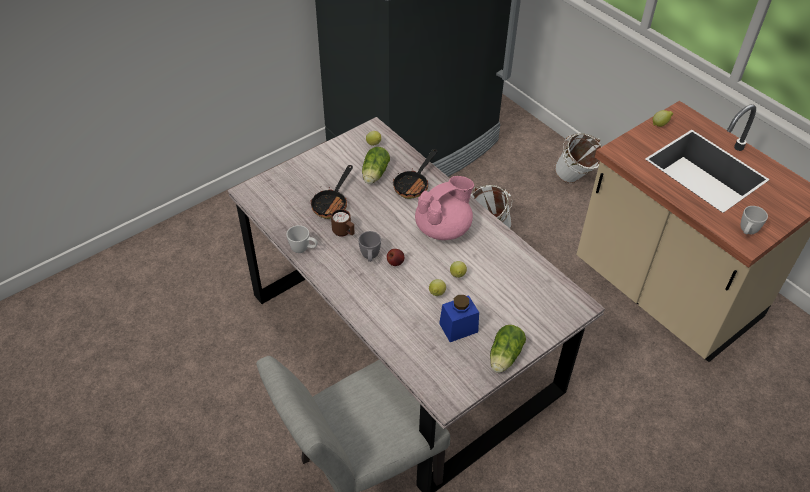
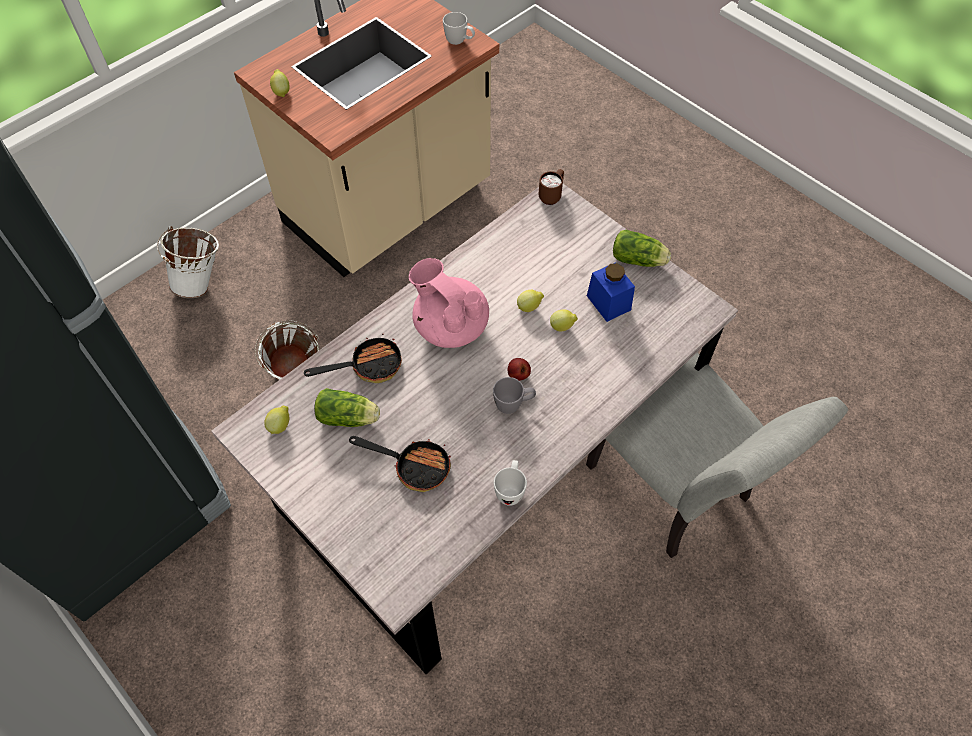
camera: 95 degrees left, 10 degrees up
brown mug [331,209,354,237] -> brown mug moved to [539,169,564,205]
frying pan [393,149,437,199] -> frying pan turned 45 degrees counterclockwise [304,334,402,383]

